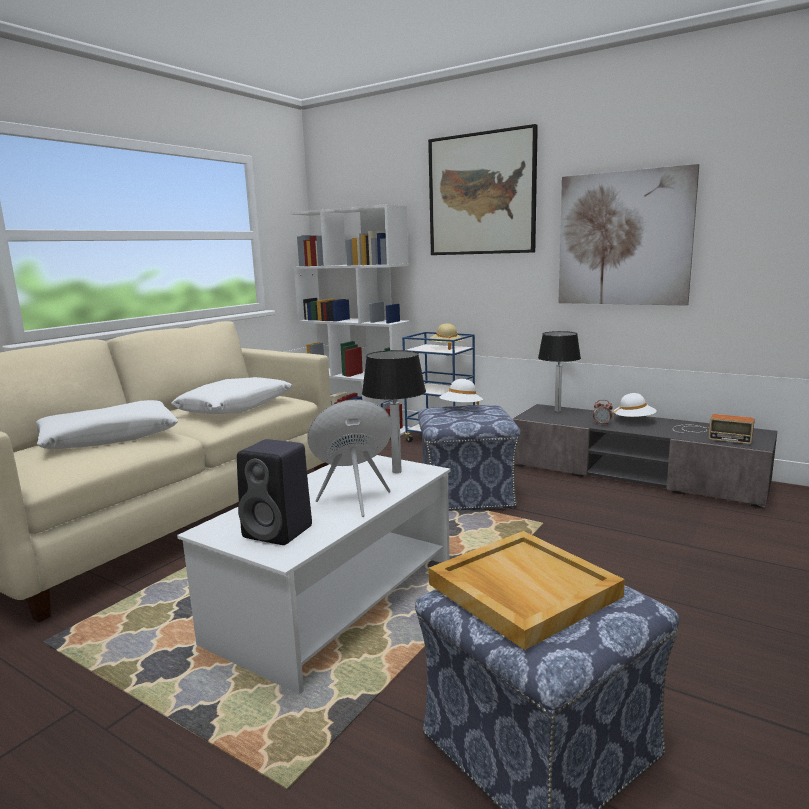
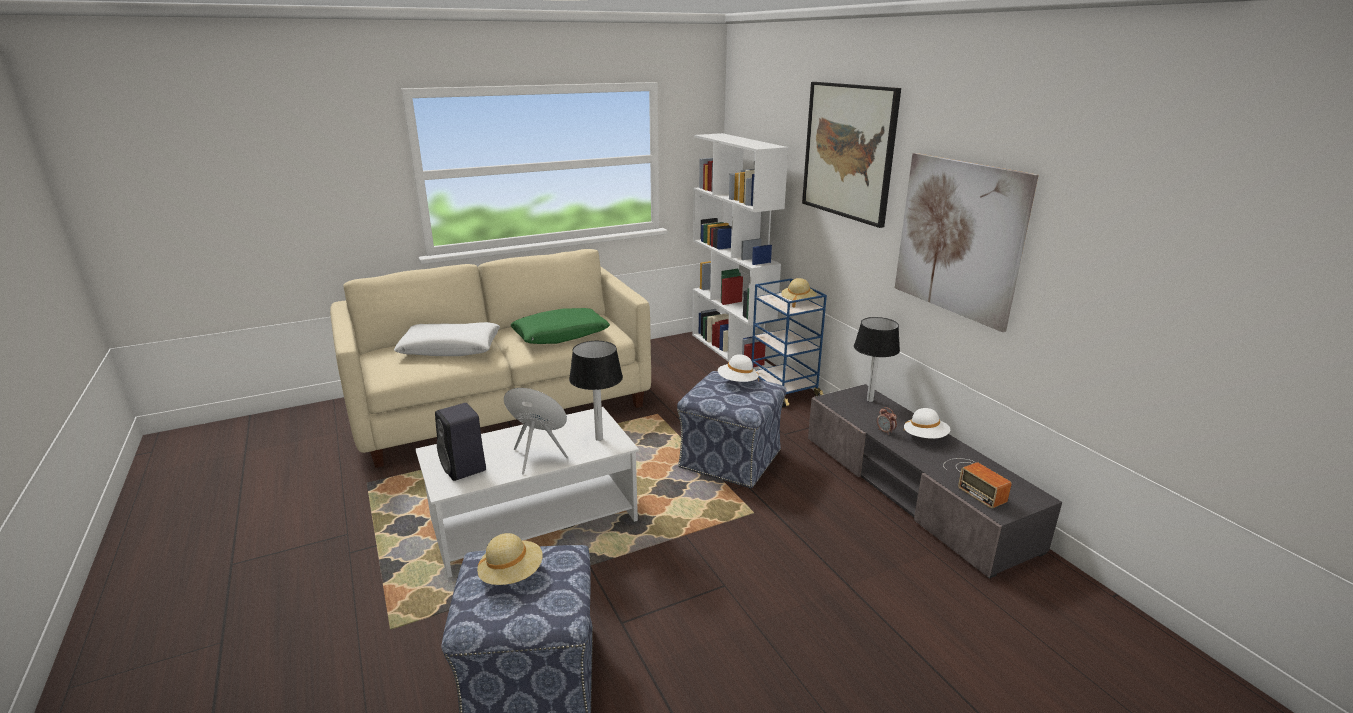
camera: 30 degrees right, 10 degrees up
white pillow [171,377,293,414] -> green pillow [511,308,610,344]
beige tray [429,531,625,650] -> beige hat [477,533,543,585]

